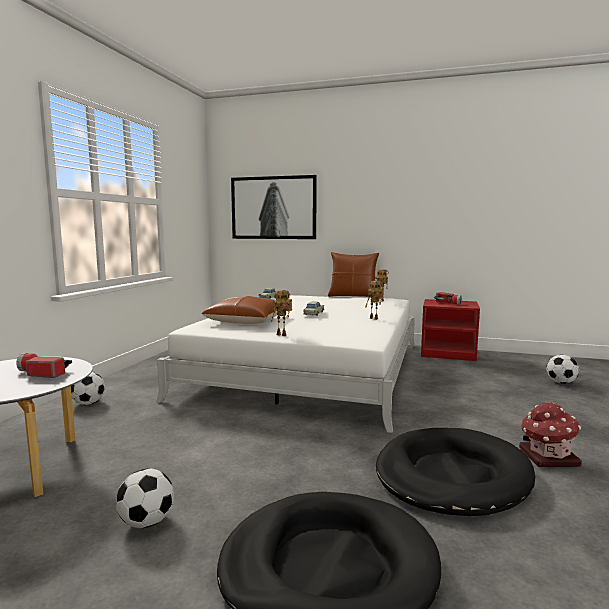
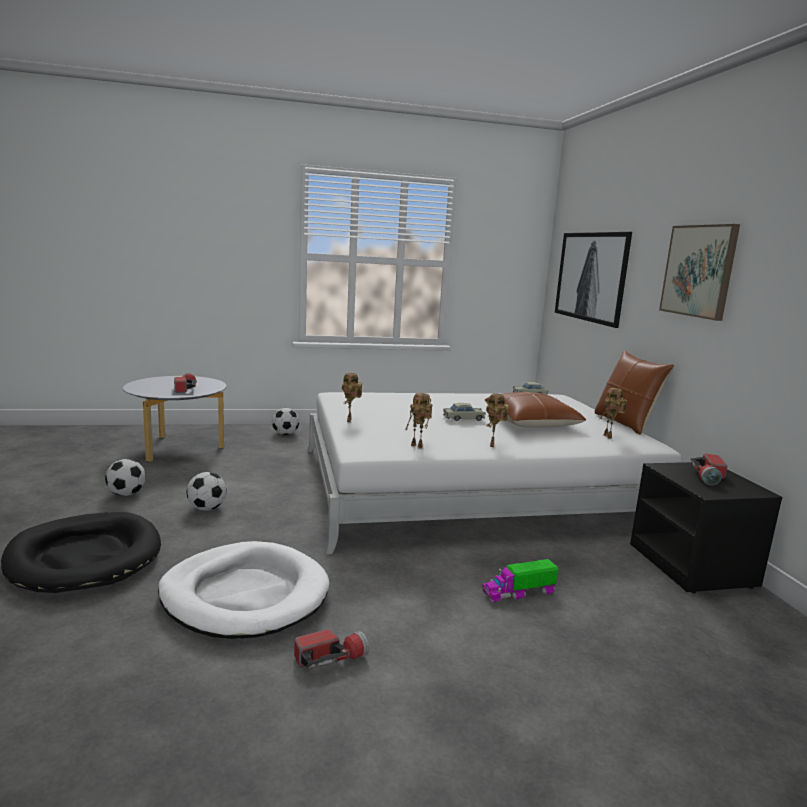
camera: 60 degrees right, 5 degrees up
brown pillow [201,296,277,324] -> brown pillow moved to [485,392,586,428]
black dog bed [376,428,535,516] -> white dog bed [158,541,329,639]
red nightstand [421,299,480,361] -> black nightstand [630,462,783,593]
toy house [519,402,582,467] -> flashlight [294,629,369,669]
football [546,355,579,384] -> football moved to [186,472,227,511]
none -> toy robot [406,393,433,448]
none -> toy truck [482,559,558,603]
none -> picture [659,224,740,321]

